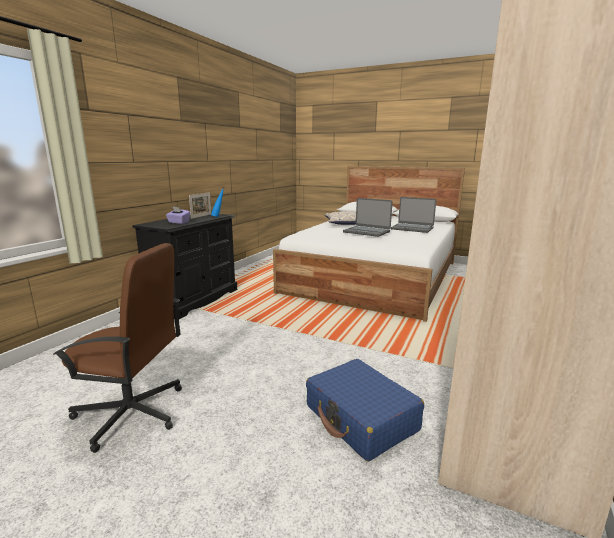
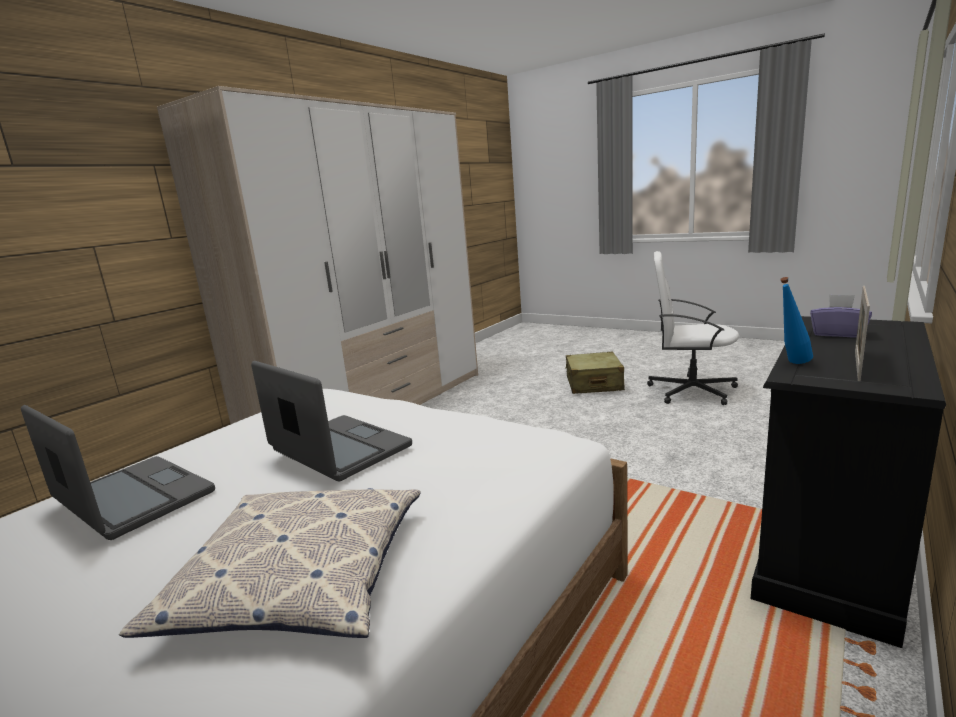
camera: 170 degrees left, 0 degrees up
brown office chair [53,243,182,453] -> white office chair [647,251,739,405]
blue suitcase [306,359,424,461] -> none
none -> beige suitcase [565,351,625,394]

